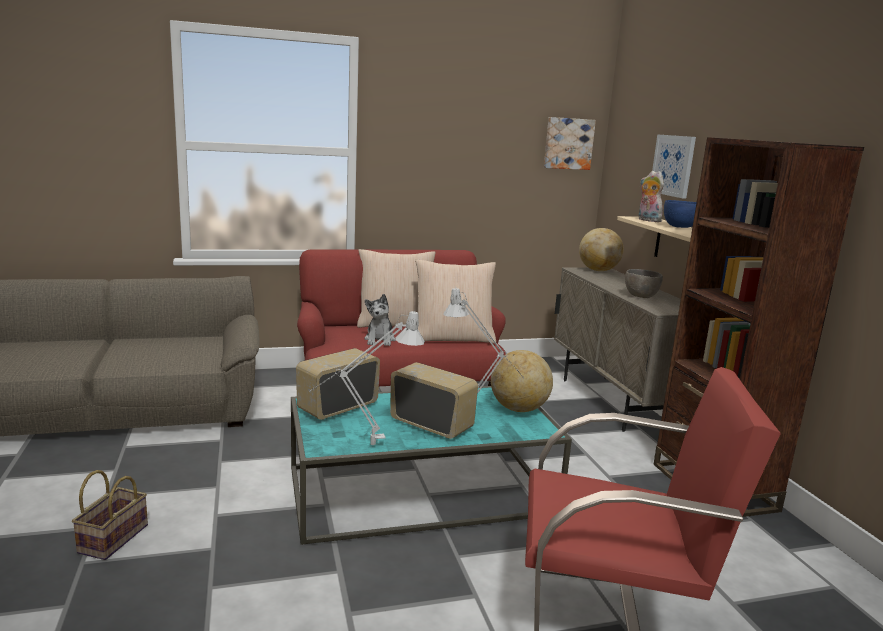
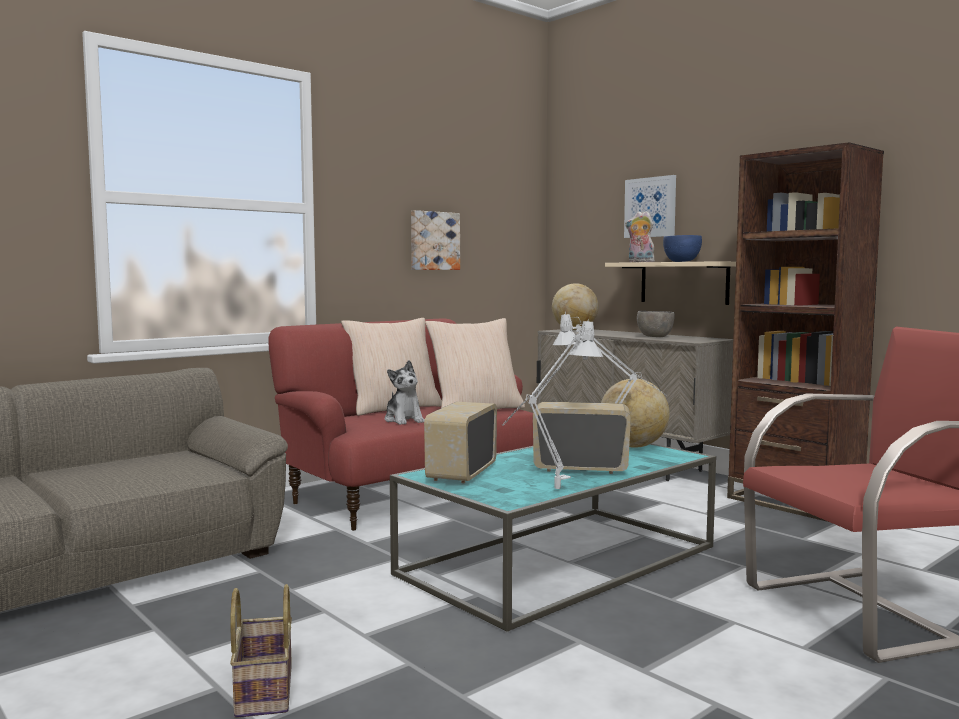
camera: 25 degrees left, 10 degrees down
picture [544,117,596,170] -> picture moved to [411,210,460,270]

